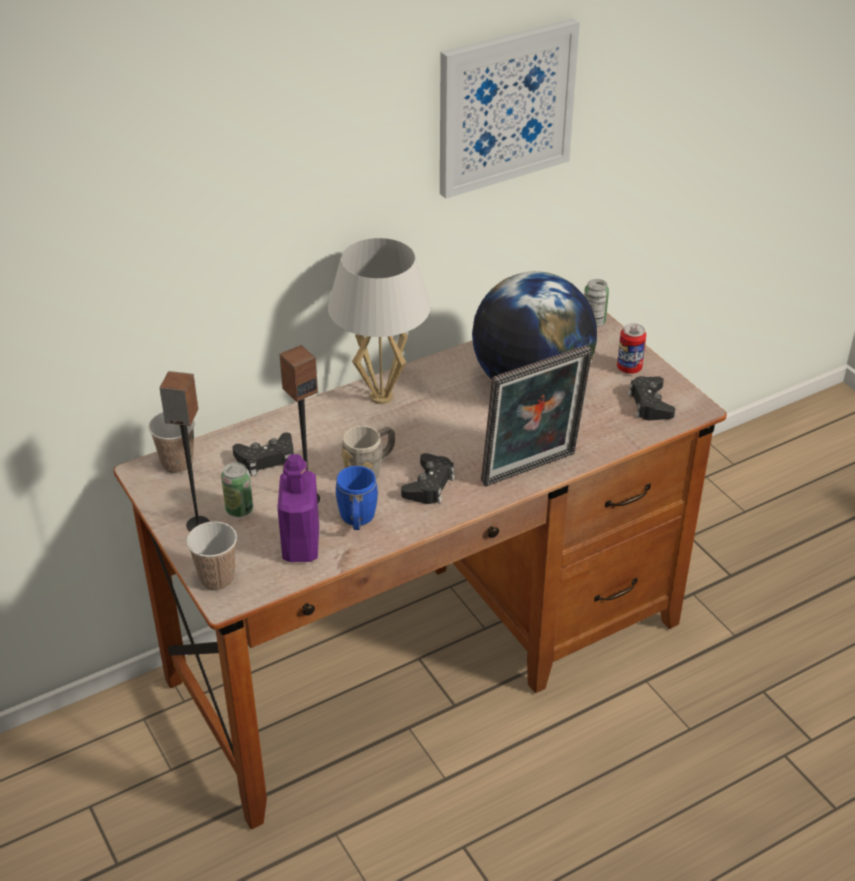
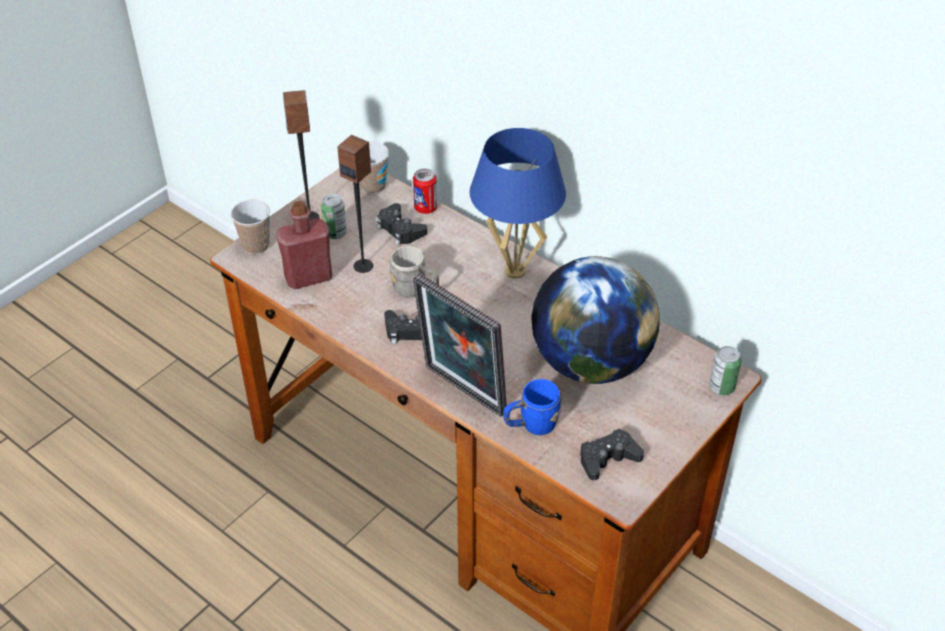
camera: 70 degrees right, 5 degrees up
purple bottle [277,454,319,562] -> red bottle [276,201,332,290]
white table lamp [328,238,431,404] -> blue table lamp [470,128,566,279]
blue mug [335,466,379,530] -> blue mug moved to [503,379,562,435]
picture [440,18,580,199] -> none
can [617,323,646,374] -> can moved to [413,169,437,214]

